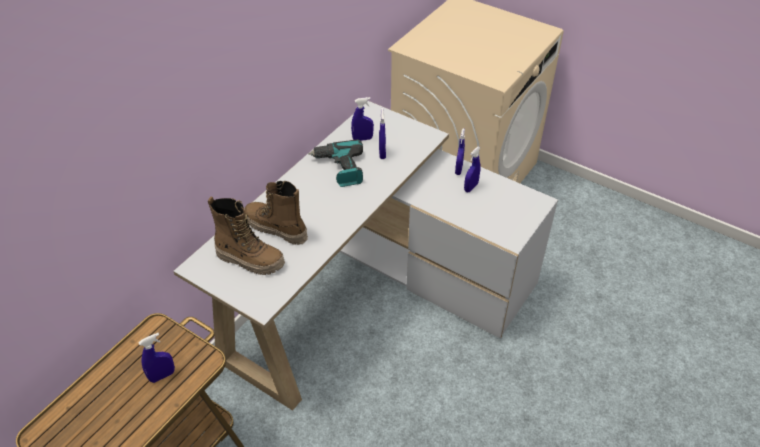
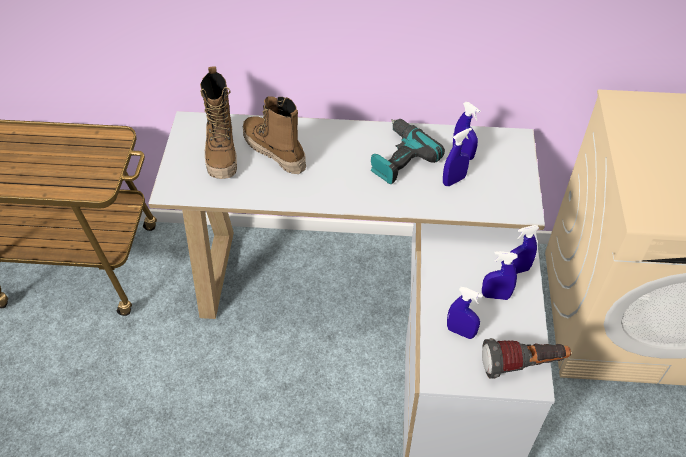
camera: 60 degrees right, 5 degrees up
blue spray bottle [138,333,175,383] -> blue spray bottle moved to [447,287,483,339]
boot [244,181,308,245] -> boot turned 45 degrees counterclockwise [243,96,306,174]
none -> flashlight [482,338,571,379]

